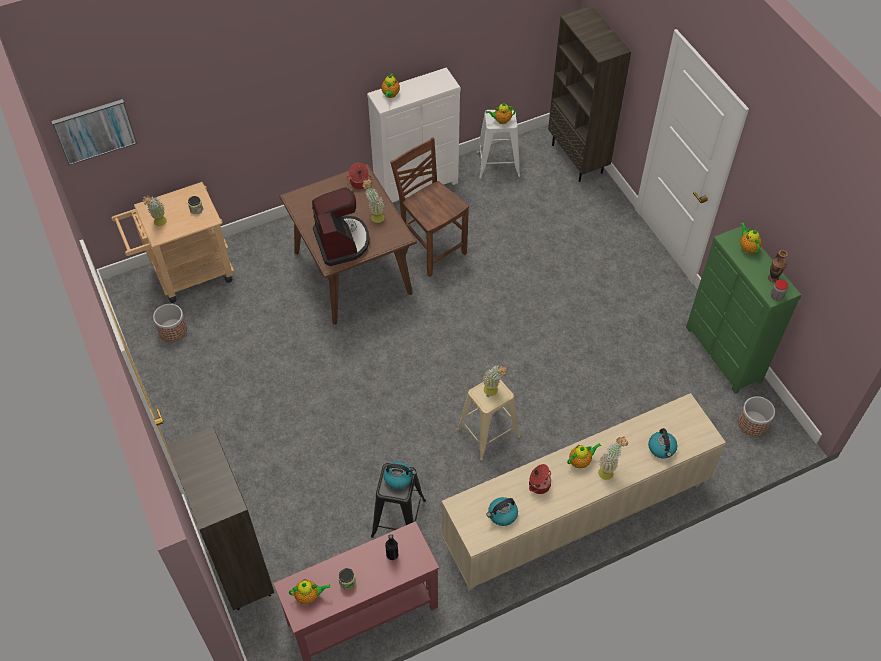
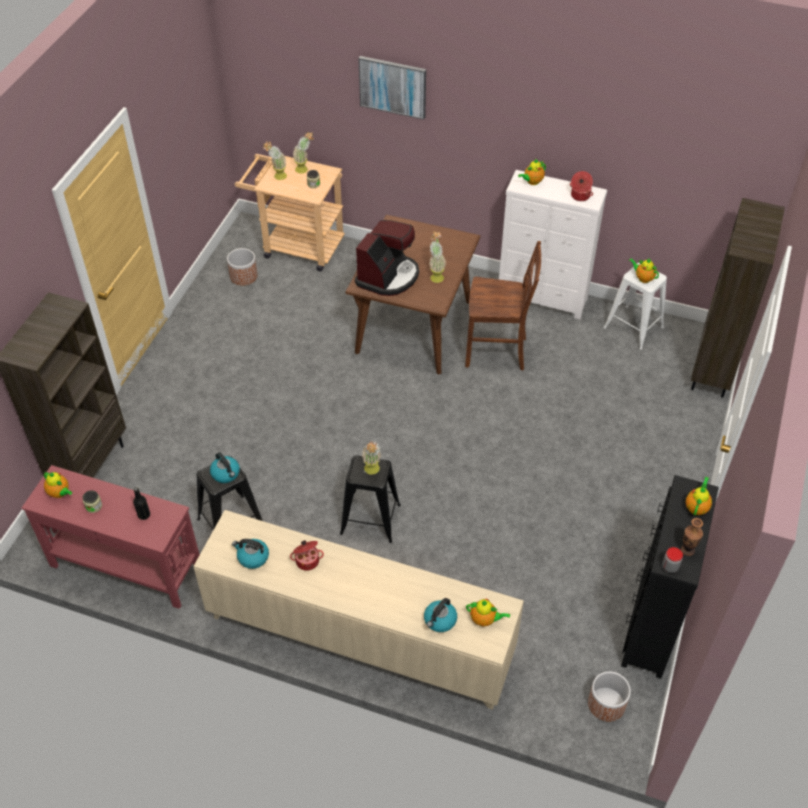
camera: 45 degrees right, 5 degrees down
picture [52,99,137,165] -> picture moved to [358,56,426,120]
cooking pot [346,163,372,189] -> cooking pot moved to [570,171,593,201]
brown chair [390,137,469,277] -> brown chair turned 90 degrees clockwise [465,241,541,370]
beige stool [456,379,520,460] -> black stool [340,455,401,543]
teapot [567,443,601,468] -> teapot moved to [466,599,510,626]
potted plant [598,436,628,480] -> potted plant moved to [293,132,314,174]
green dresser [686,226,801,394] -> black dresser [621,475,719,679]

